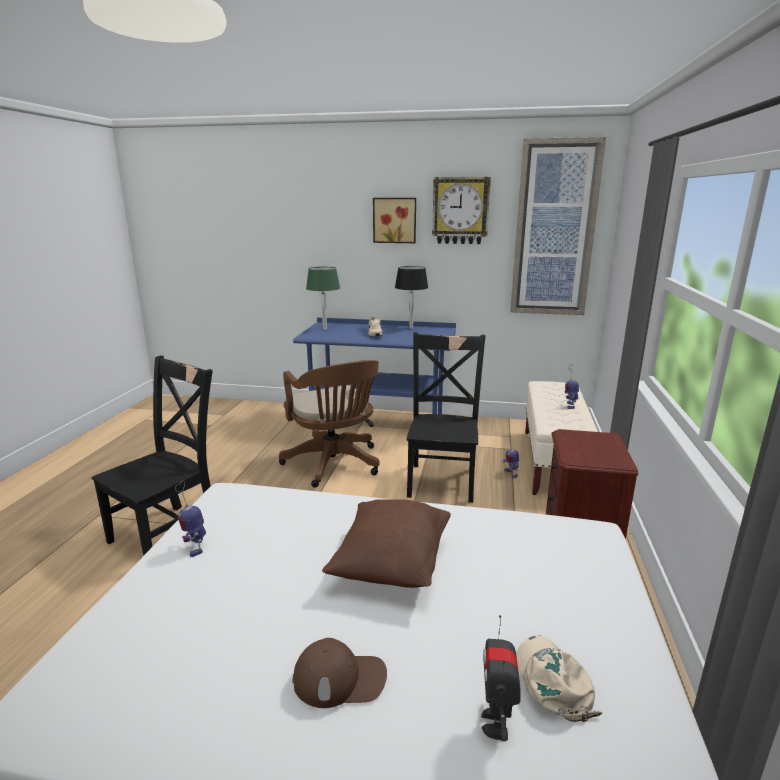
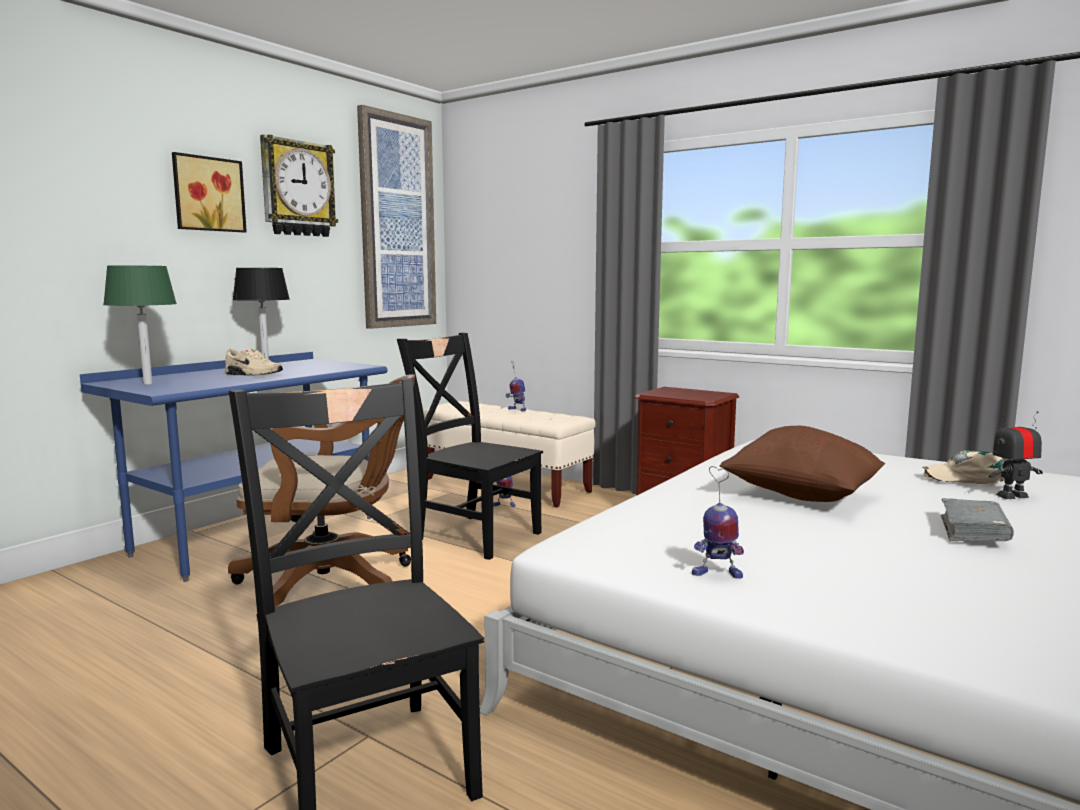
camera: 65 degrees left, 10 degrees down
brown cap [293,638,387,708] -> grey book [941,498,1014,541]
toy robot [481,615,521,741] -> toy robot turned 135 degrees clockwise [989,411,1043,499]

